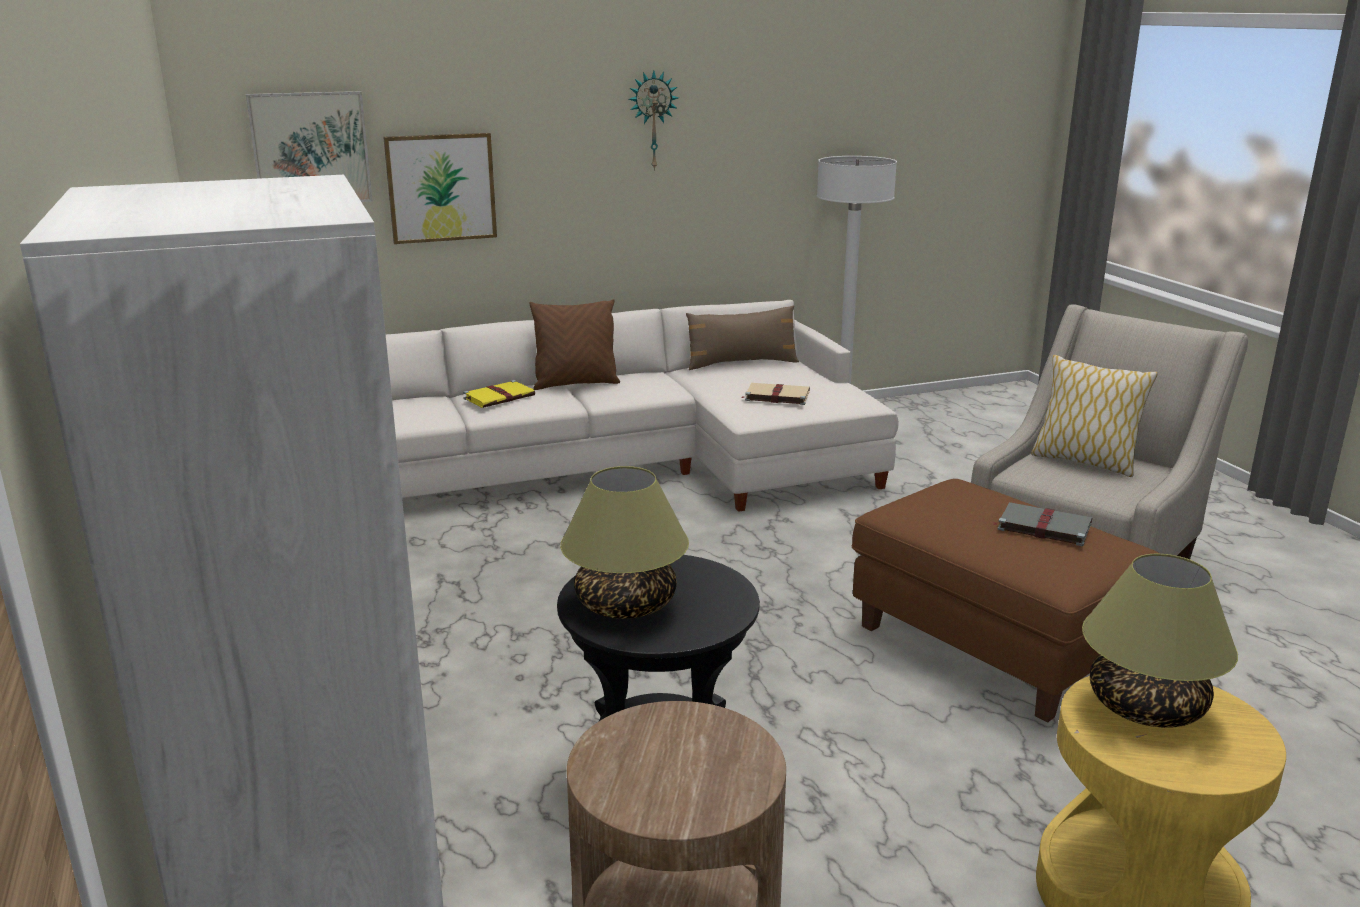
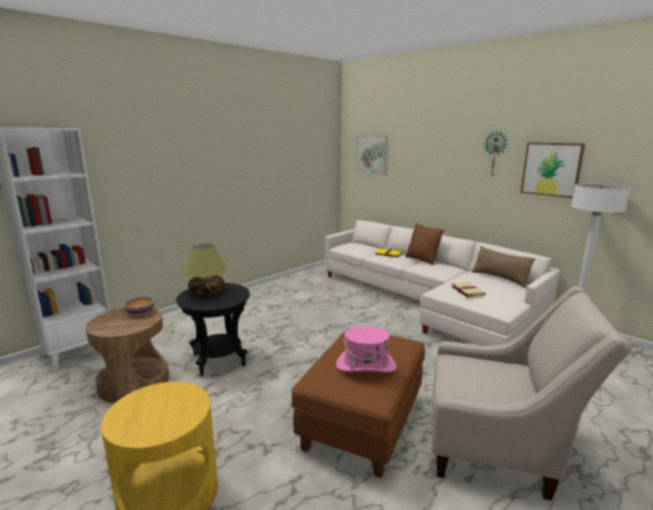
camera: 65 degrees right, 5 degrees down
picture [383,133,497,244] -> picture moved to [521,142,585,198]
grey book [993,502,1093,546] -> pink hat [336,326,396,372]
pillow [1031,355,1158,477] -> none
table lamp [1082,554,1238,728] -> none
none -> bowl [123,296,155,316]

